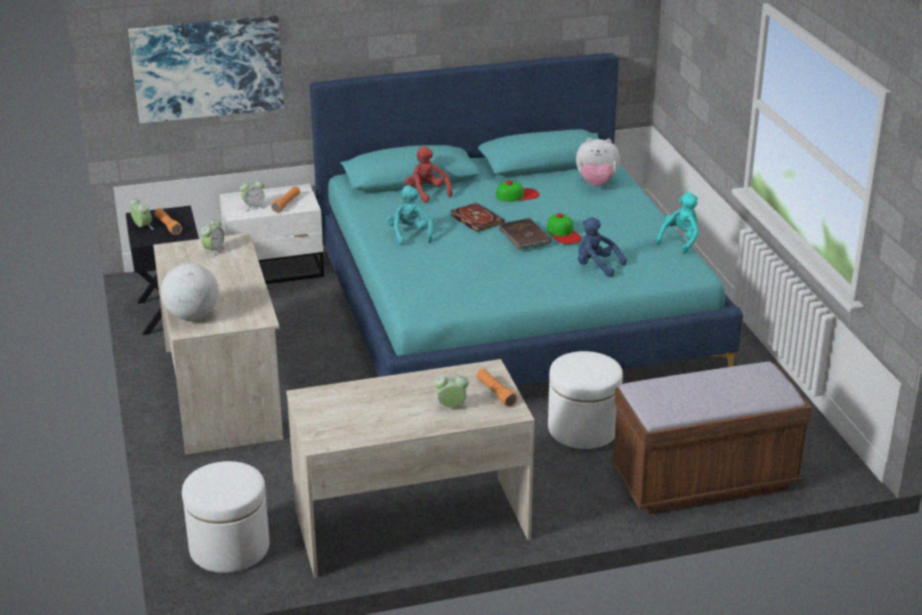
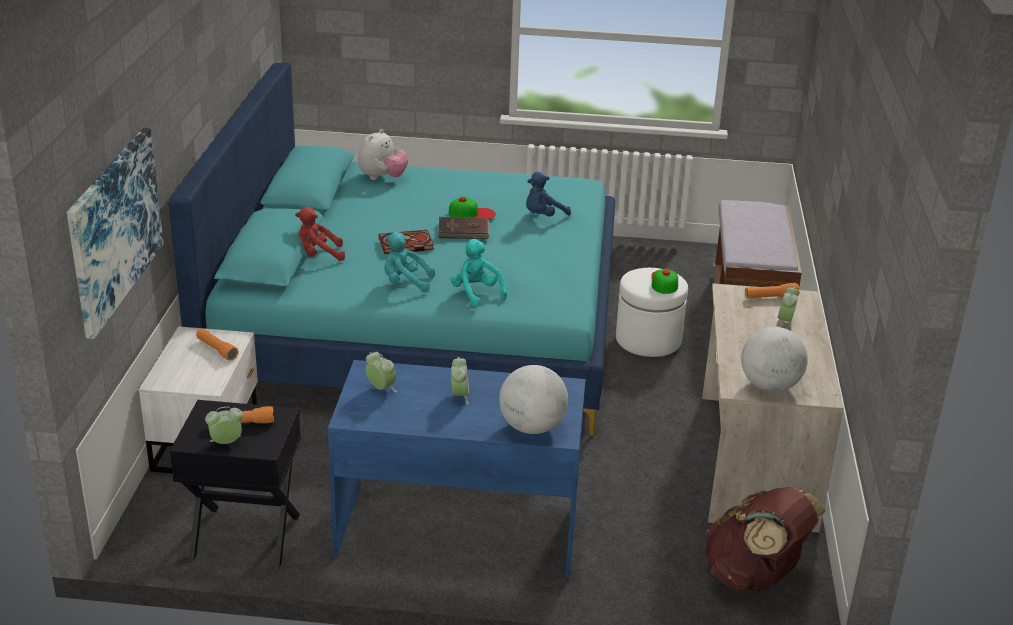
camera: 70 degrees left, 0 degrees up
beige desk [153,233,283,455] -> blue desk [328,360,586,578]
white ottoman [182,461,269,573] -> brown backpack [705,487,826,592]
alarm clock [240,178,266,211] -> alarm clock moved to [451,357,469,405]
cap [496,180,540,202] -> cap moved to [651,269,678,294]
turquoise plush toy [656,192,699,254] -> turquoise plush toy moved to [451,239,507,307]
none -> globe [741,327,808,392]

